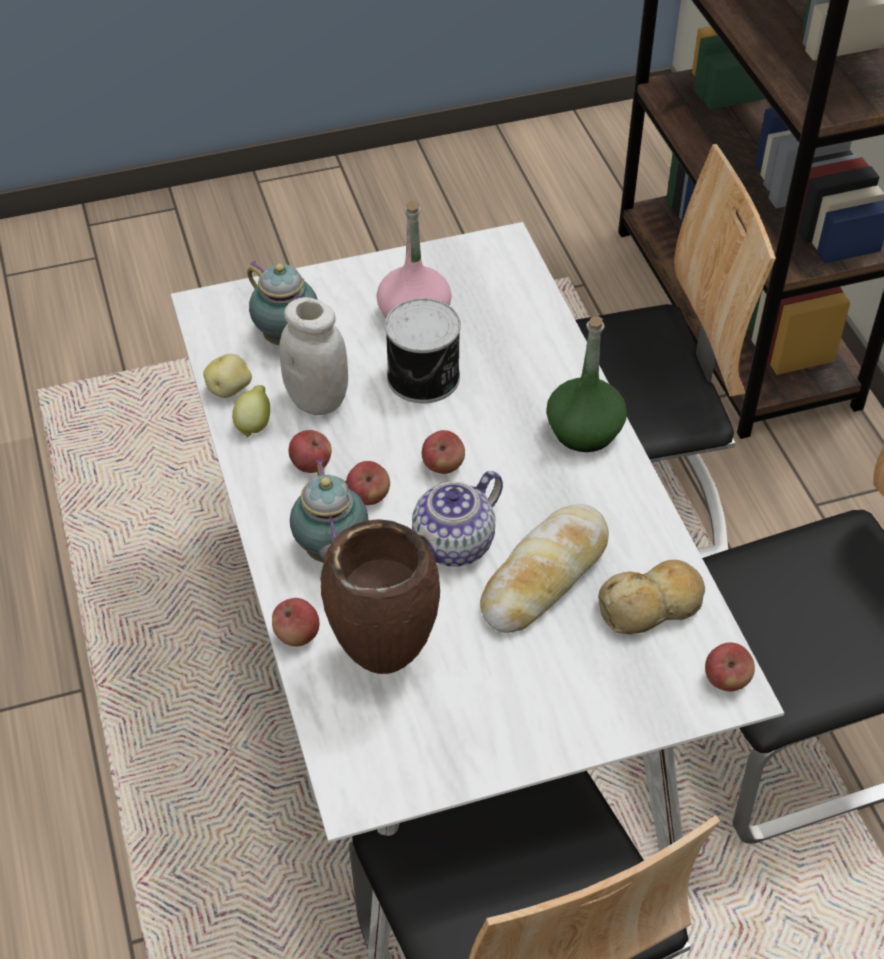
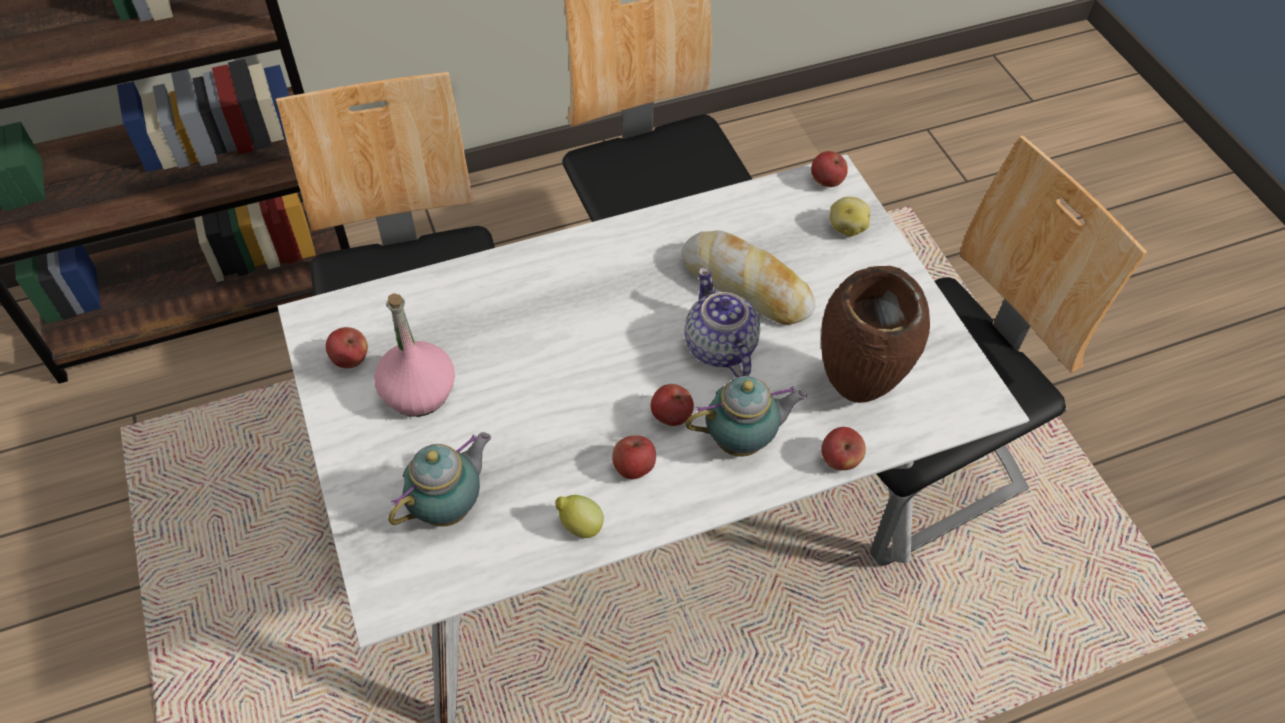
camera: 95 degrees left, 5 degrees up
potato [203,354,252,398] -> potato moved to [830,197,870,236]
white jar [279,297,348,415] -> none
can [385,298,461,403] -> none
teapot [412,471,503,566] -> teapot turned 150 degrees counterclockwise [684,267,761,377]
apple [422,430,465,474] -> apple moved to [326,327,368,368]
green bottle [546,316,627,452] -> none
bread [598,560,705,634] -> none

